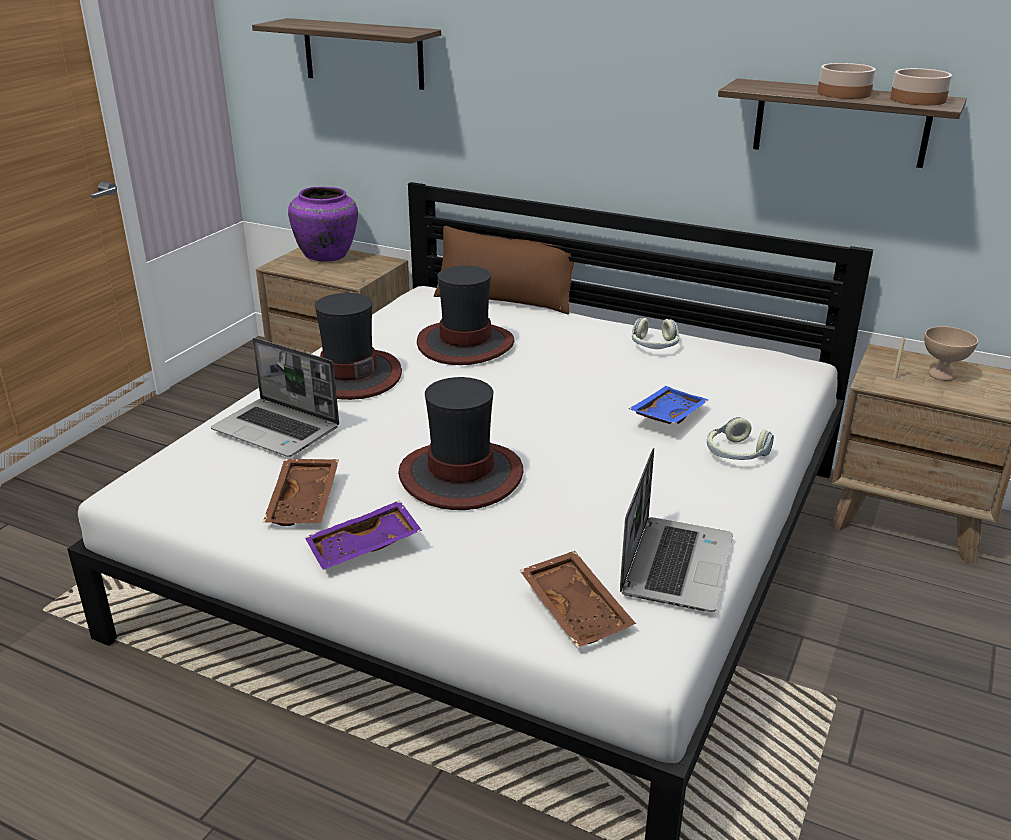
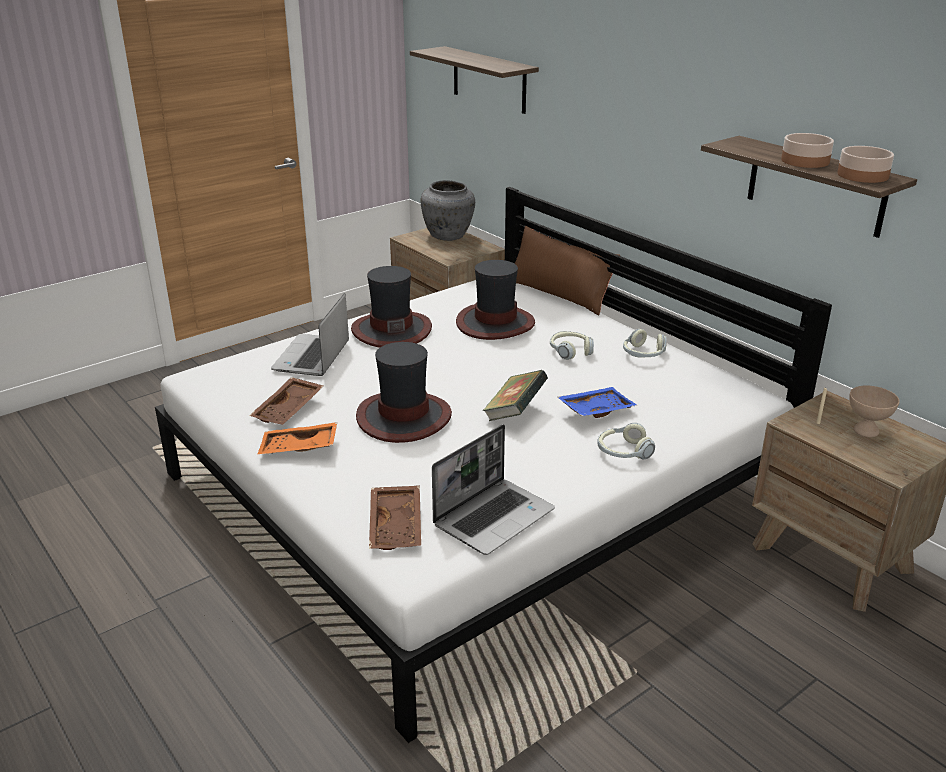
camera: 25 degrees right, 0 degrees up
laptop [211,338,339,457] -> laptop turned 45 degrees clockwise [271,293,349,376]
purple vase [288,187,358,262] -> grey vase [421,180,475,241]
purple tray [305,500,422,569] -> orange tray [257,422,337,454]
none -> book [483,370,548,421]
none -> headphones [550,331,594,360]

